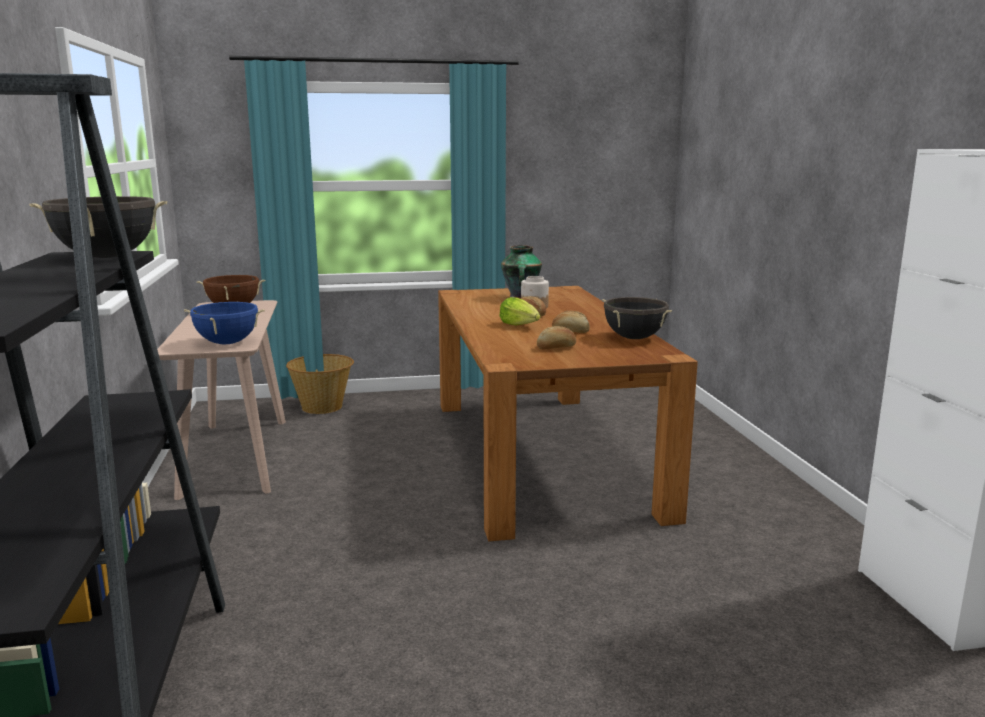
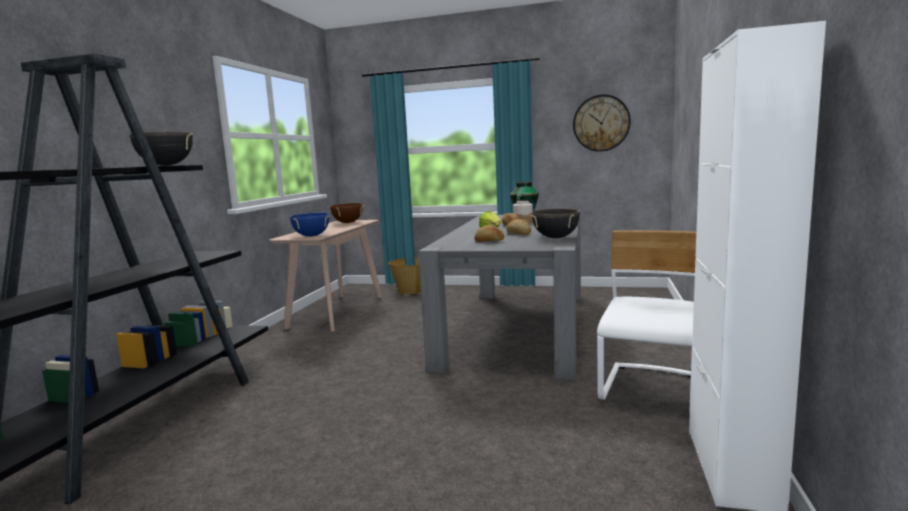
camera: 25 degrees right, 5 degrees down
brown dining table [438,286,698,541] -> grey dining table [418,215,581,381]
none -> wall clock [573,94,631,152]
none -> white chair [597,230,696,400]

